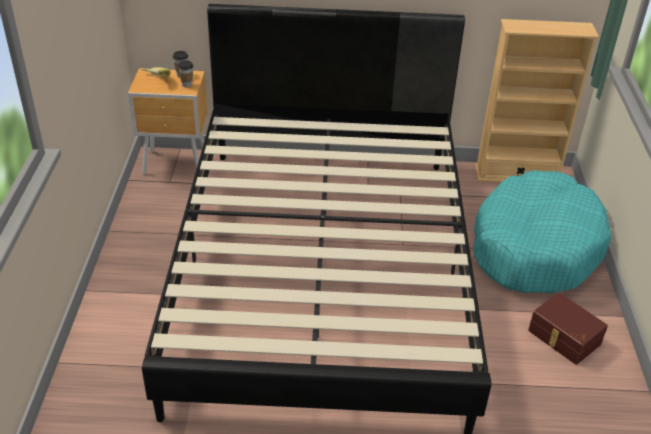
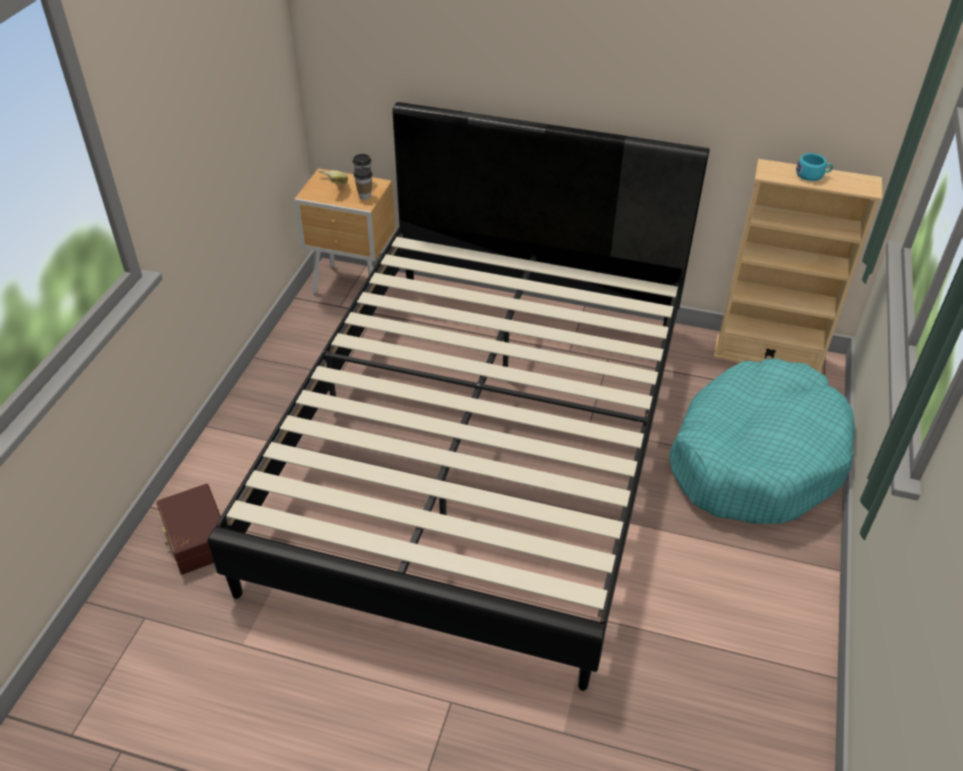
camera: 15 degrees right, 5 degrees up
brown storage box [528,293,608,365] -> brown storage box moved to [156,484,221,575]
none -> turquoise cup [796,153,833,181]

